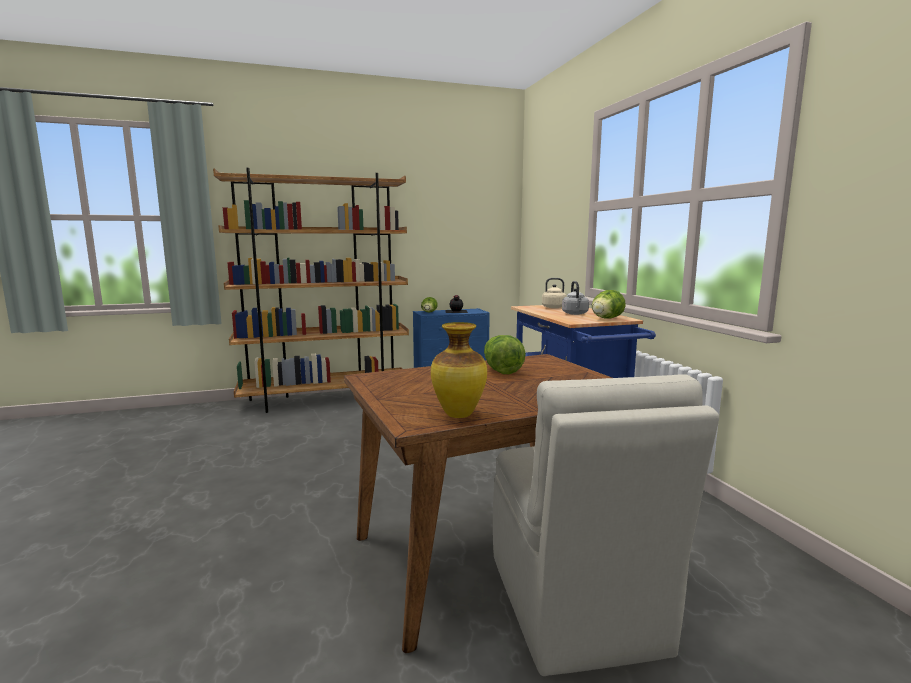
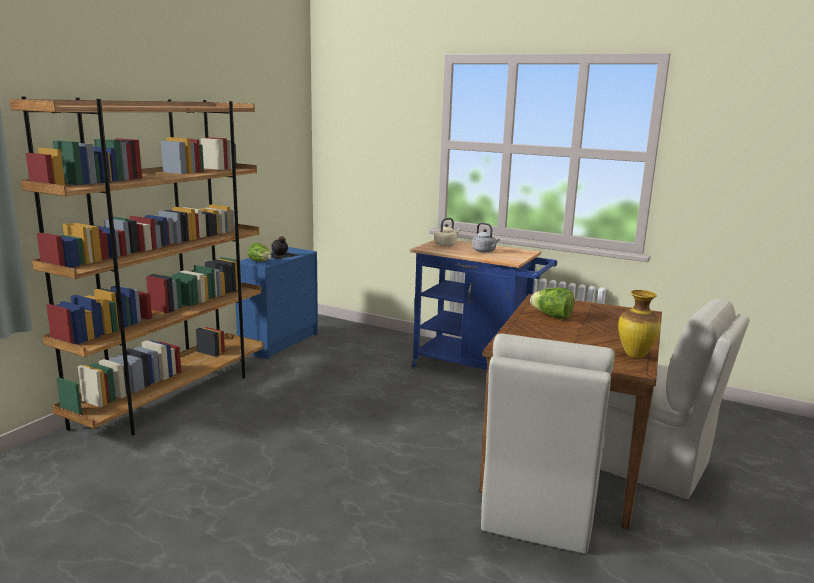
camera: 45 degrees left, 5 degrees up
lettuce [592,290,626,319] -> none
none -> beige chair [481,334,615,554]

